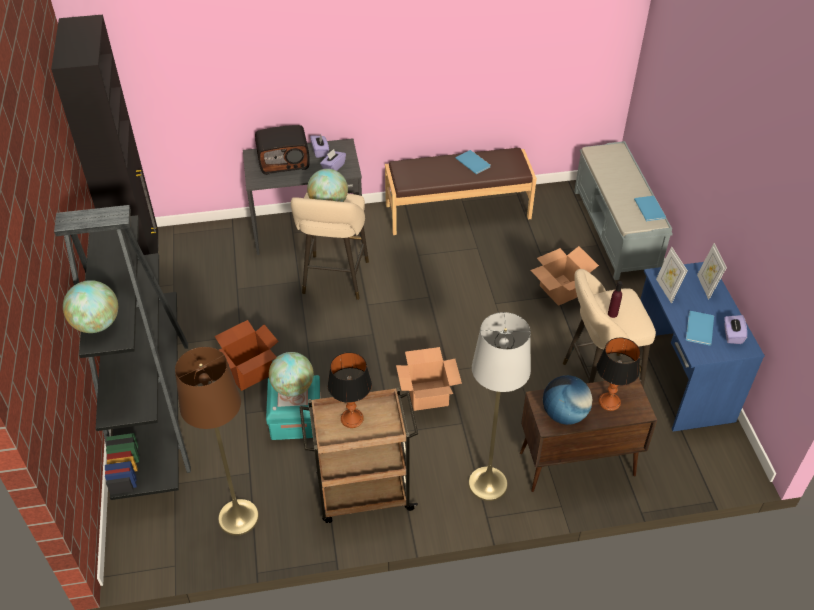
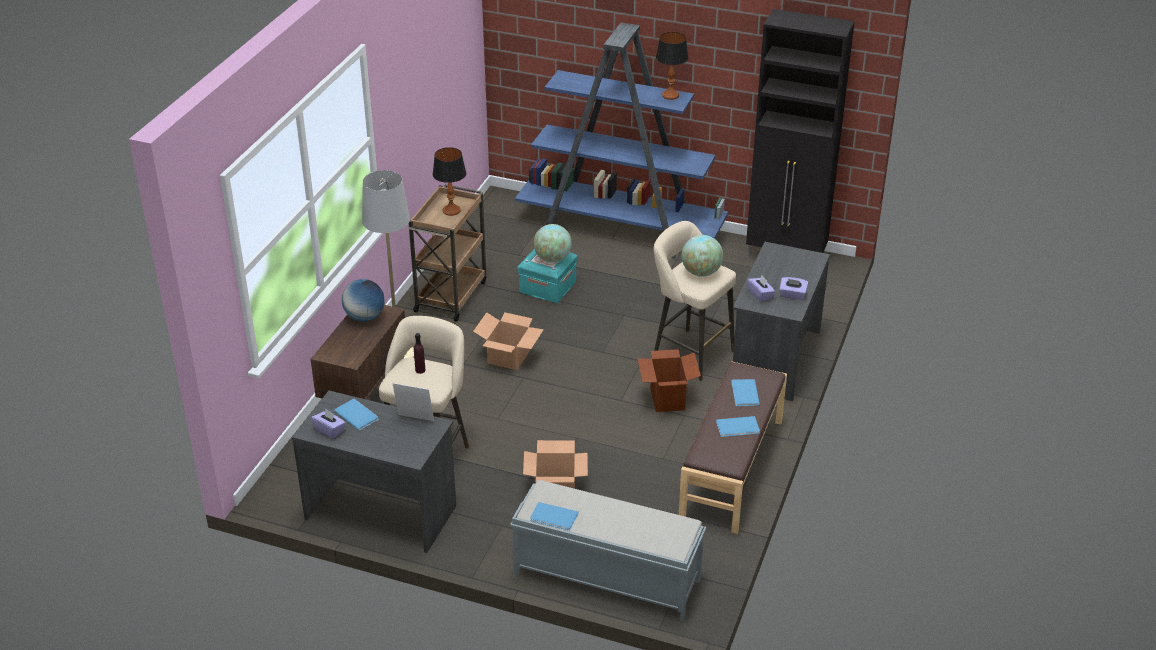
camera: 120 degrees right, 10 degrees down
black bookcase [54,205,191,500] -> blue bookcase [515,22,728,259]
globe [63,280,118,333] -> none
brown floor lamp [175,347,259,536] -> none
cardboard box [214,320,279,391] -> cardboard box moved to [637,349,701,412]
radio [255,125,310,175] -> none
table lamp [597,338,640,411] -> table lamp moved to [656,32,689,100]
blue desk [640,262,765,431] -> grey desk [292,391,456,553]
picture frame [697,243,727,300] -> none
none -> blue book [731,379,760,406]

